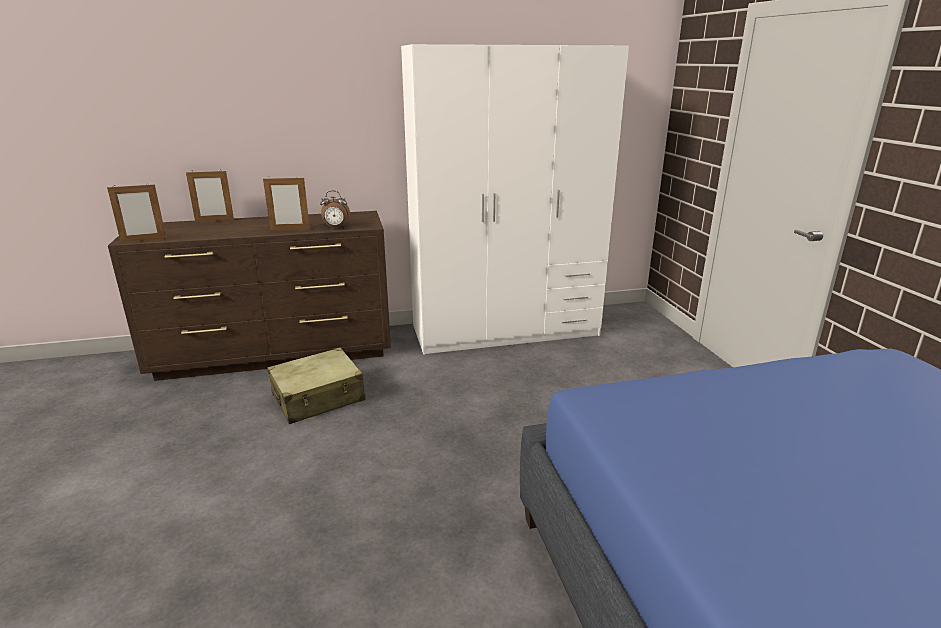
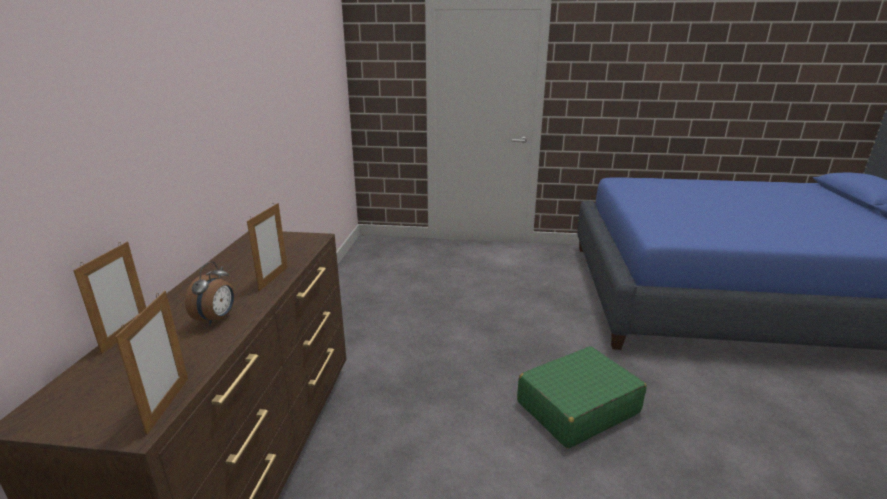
camera: 70 degrees left, 0 degrees up
beige suitcase [267,347,366,424] -> none
alarm clock [320,191,350,229] -> alarm clock moved to [185,262,234,326]
white wardrobe [401,44,629,355] -> none
none -> green suitcase [517,346,647,448]

